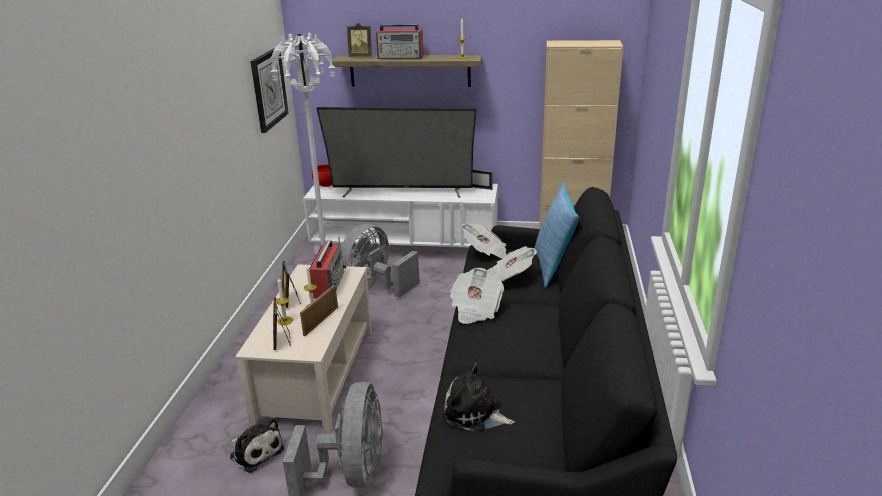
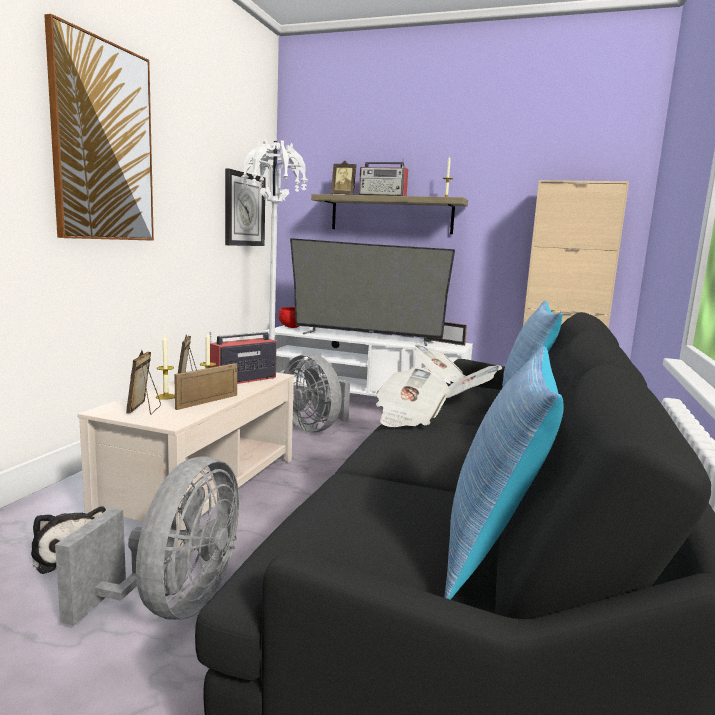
camera: 10 degrees right, 15 degrees down
radio [309,237,346,299] -> radio turned 150 degrees counterclockwise [210,332,277,384]
grey fan [342,224,420,298] -> grey fan turned 90 degrees counterclockwise [284,353,350,432]
plush toy [442,363,515,432] -> none
none -> picture [44,14,154,241]
none -> pillow [444,346,564,600]

